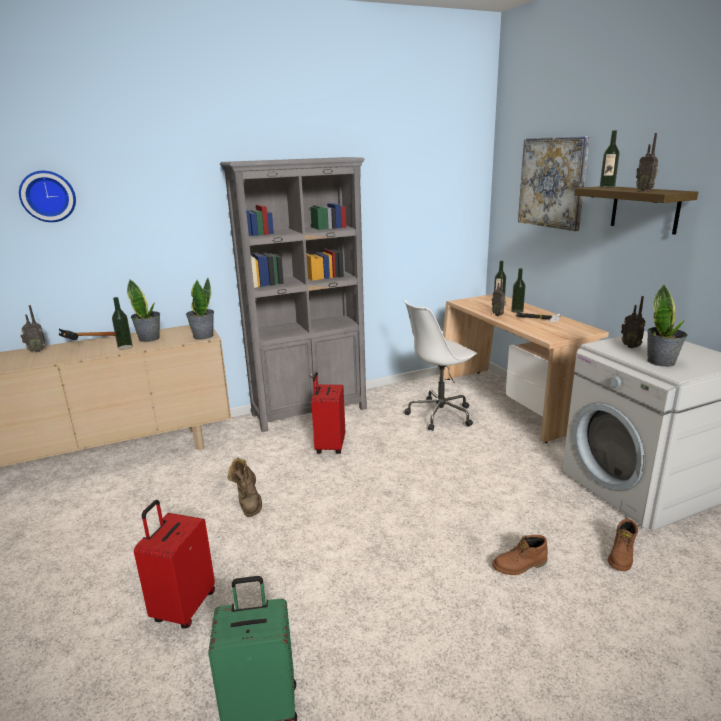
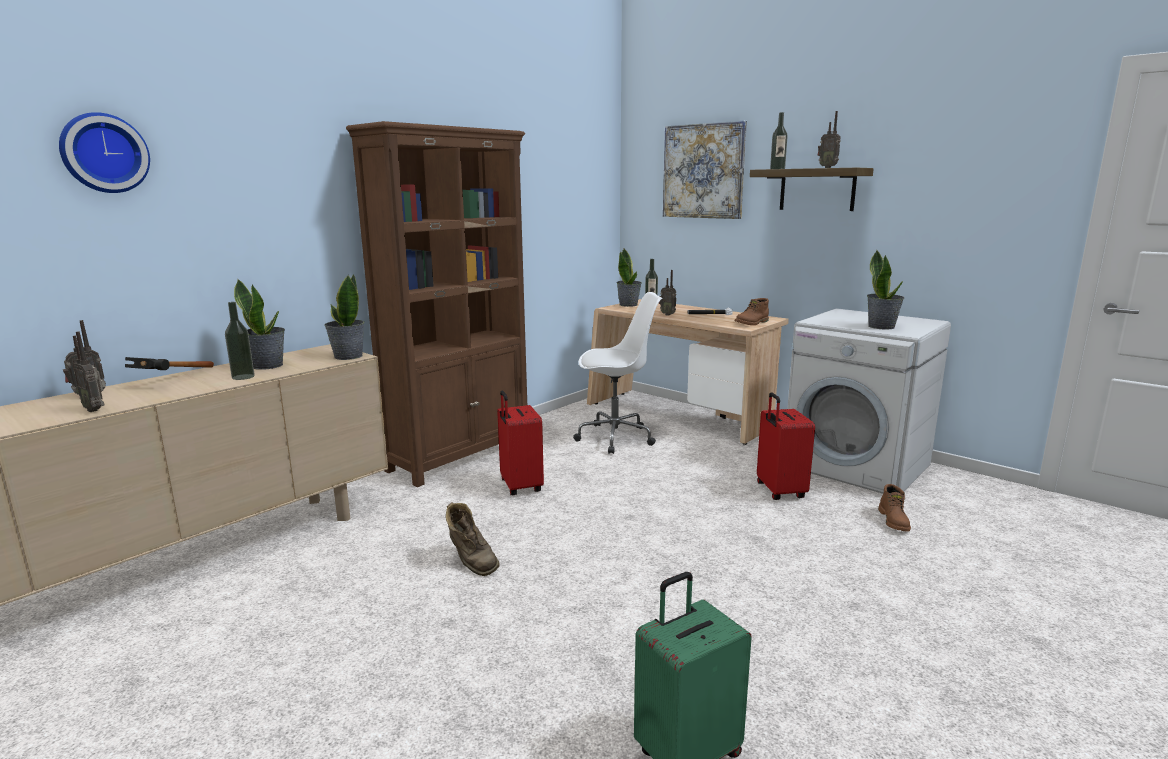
camera: 25 degrees left, 5 degrees down
red suitcase [134,500,215,629] -> red suitcase moved to [757,392,815,500]
grey bookcase [220,157,367,432] -> brown bookcase [346,121,527,487]
white office chair [404,299,477,431] -> white office chair turned 135 degrees counterclockwise [573,292,663,454]
brown boot [492,535,548,575] -> brown boot moved to [735,298,769,325]
bottle [511,268,525,313] -> none
radio [621,296,645,348] -> radio moved to [73,331,106,412]
none -> potted plant [616,249,642,307]

